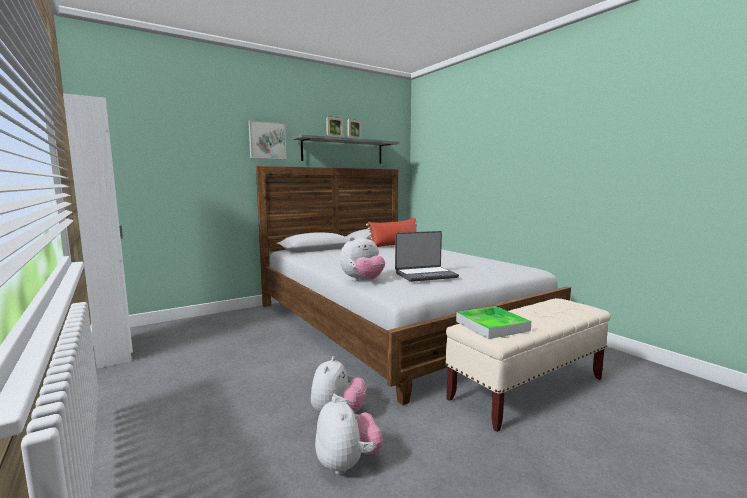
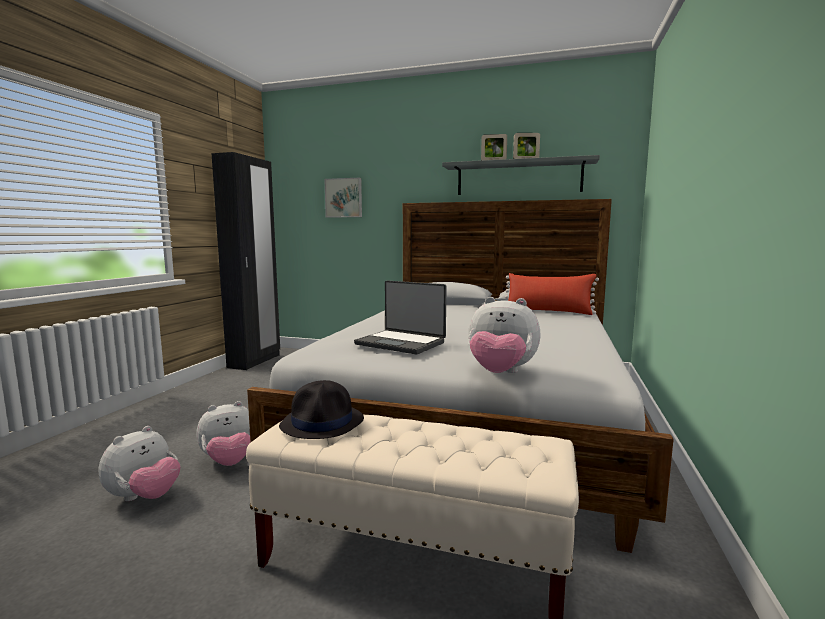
camera: 50 degrees right, 0 degrees up
white wardrobe [63,93,133,368] -> black wardrobe [211,152,280,370]
picture [248,120,286,160] -> picture moved to [324,178,362,218]
plush toy [340,236,385,281] -> plush toy moved to [468,297,541,373]
tray [456,306,531,339] -> black hat [279,380,364,439]

